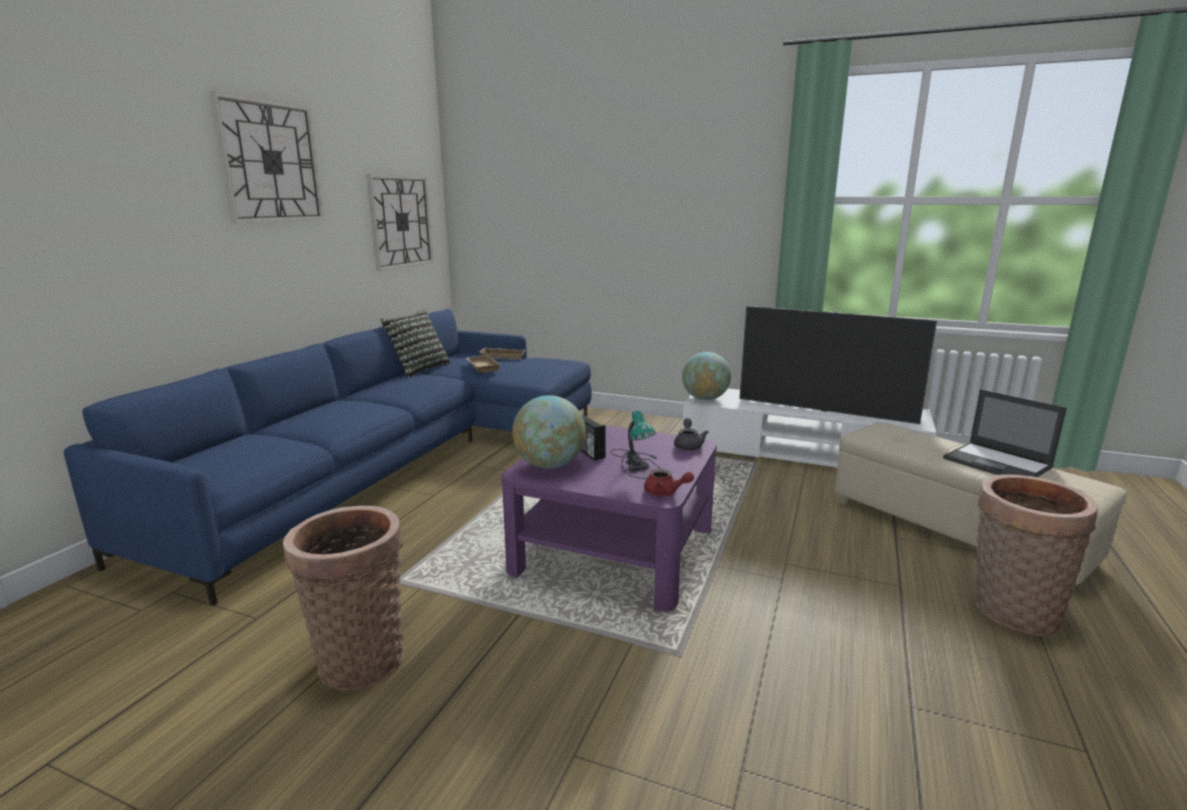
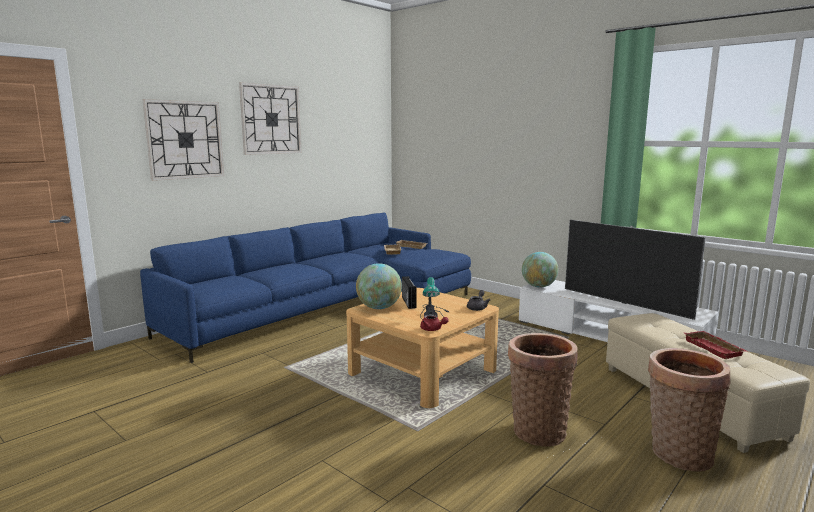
camera: 20 degrees right, 5 degrees down
basket [283,506,404,691] -> basket moved to [508,333,578,447]
wall clock [366,174,434,271] -> wall clock moved to [143,99,224,181]
pillow [380,309,451,378] -> none
purple coffee table [501,425,717,612] -> beige coffee table [346,288,499,408]
laptop [943,389,1067,477] -> red tray [684,331,747,359]

